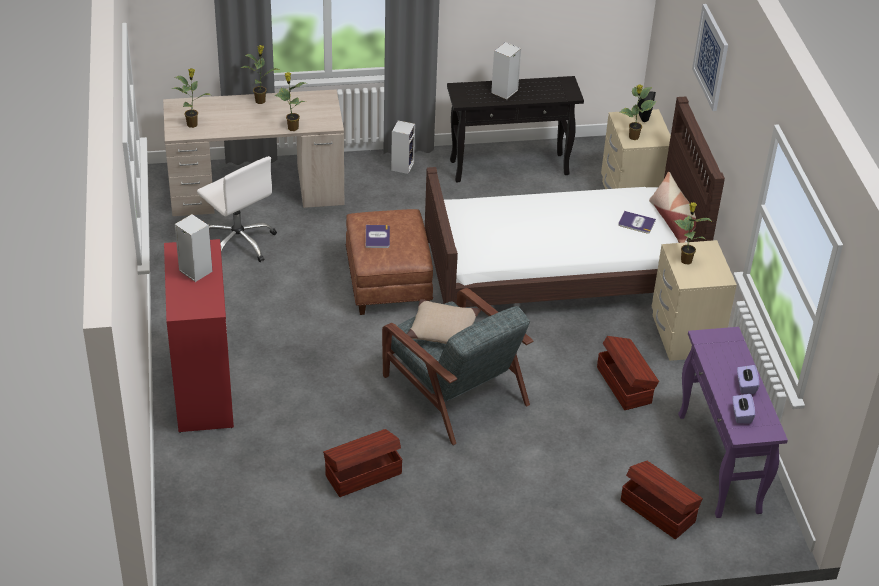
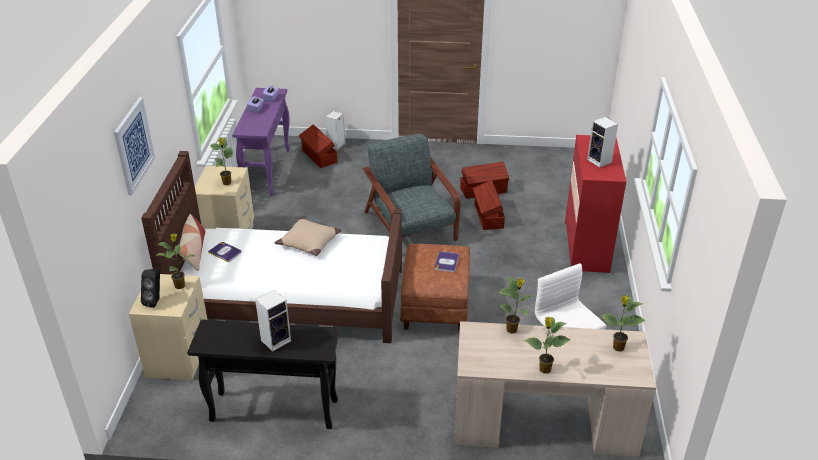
camera: 165 degrees left, 5 degrees down
speaker [391,120,415,174] -> speaker moved to [325,111,345,150]
beige pillow [407,299,481,344] -> beige pillow moved to [275,217,342,256]
brown storage box [597,336,659,410] -> brown storage box moved to [473,180,505,230]

